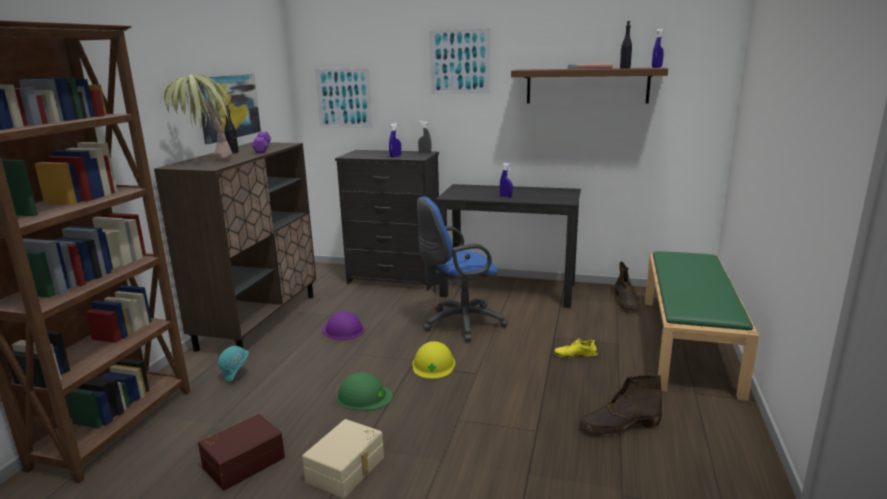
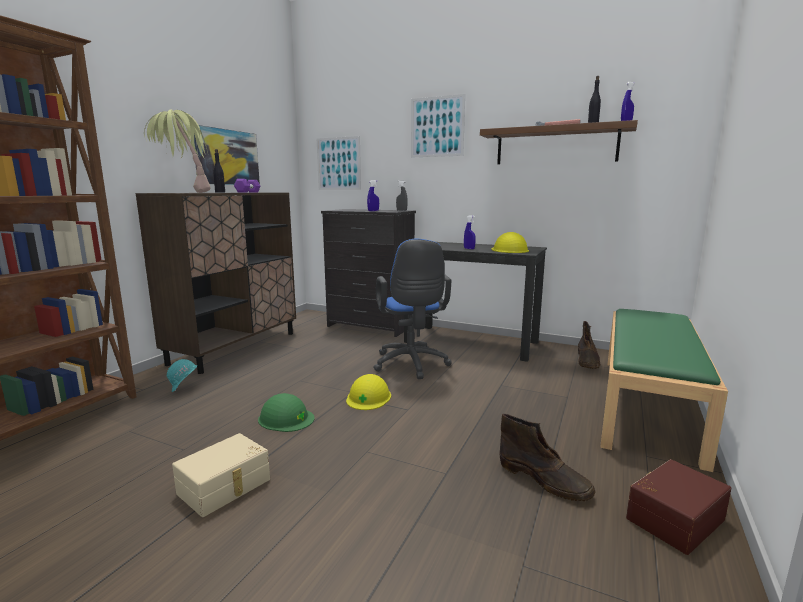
camera: 10 degrees right, 5 degrees down
brown storage box [198,414,285,490] -> brown storage box moved to [626,459,731,555]
purple hard hat [322,311,364,340] -> none
blue office chair [417,196,508,342] -> blue office chair turned 90 degrees counterclockwise [373,239,452,379]
yellow shoe [554,339,598,358] -> none
brown boot [580,375,662,435] -> brown boot turned 135 degrees counterclockwise [499,414,595,501]
none -> yellow hard hat [491,232,529,253]

